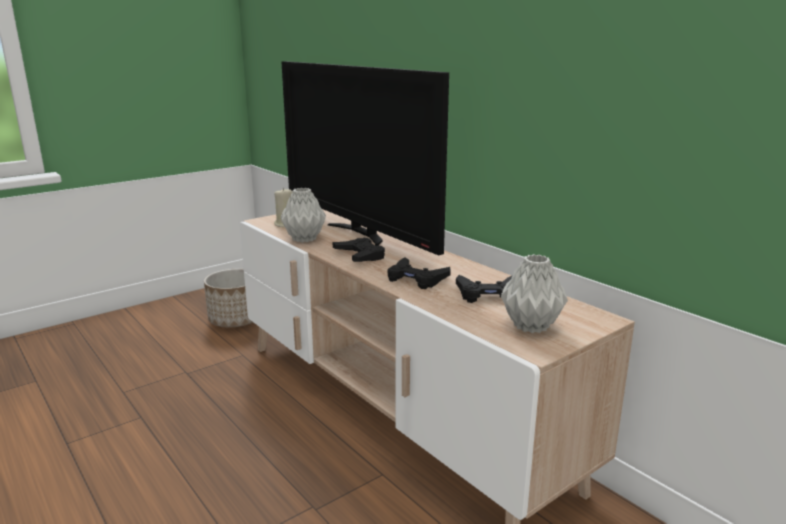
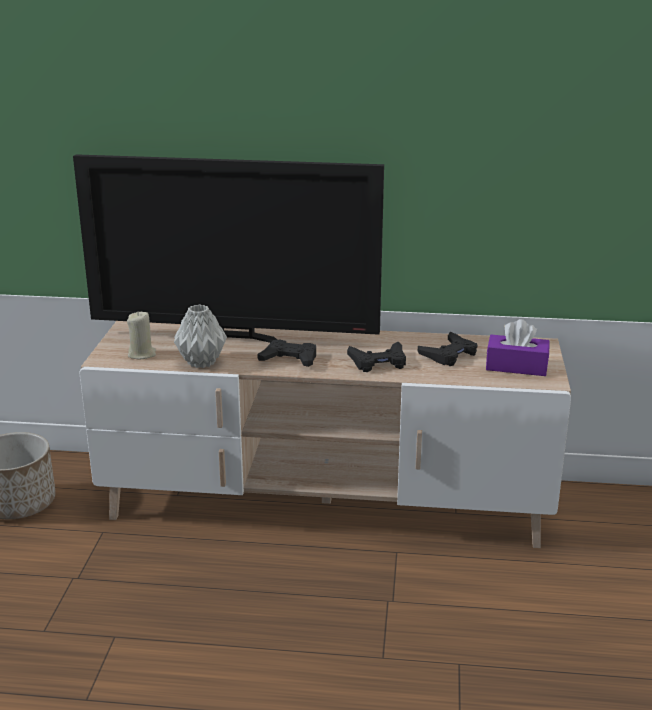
camera: 45 degrees left, 5 degrees up
grey vase [501,254,568,333] -> purple tissue box [486,319,550,376]

